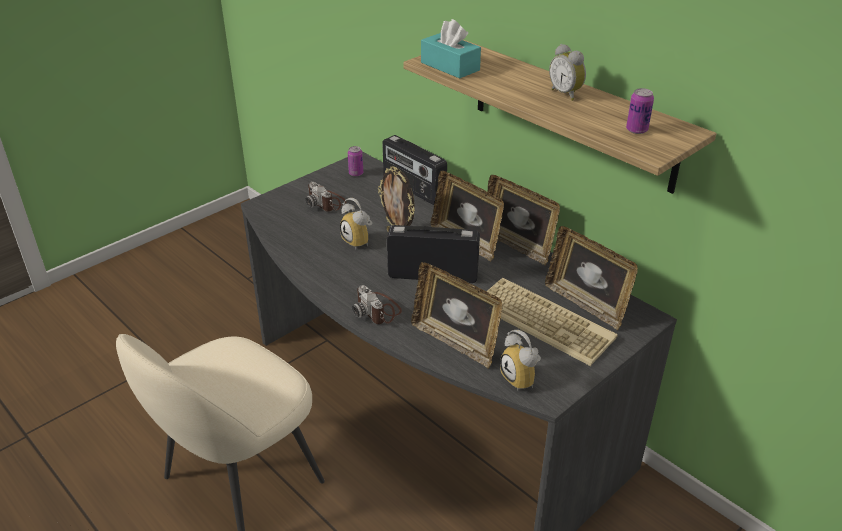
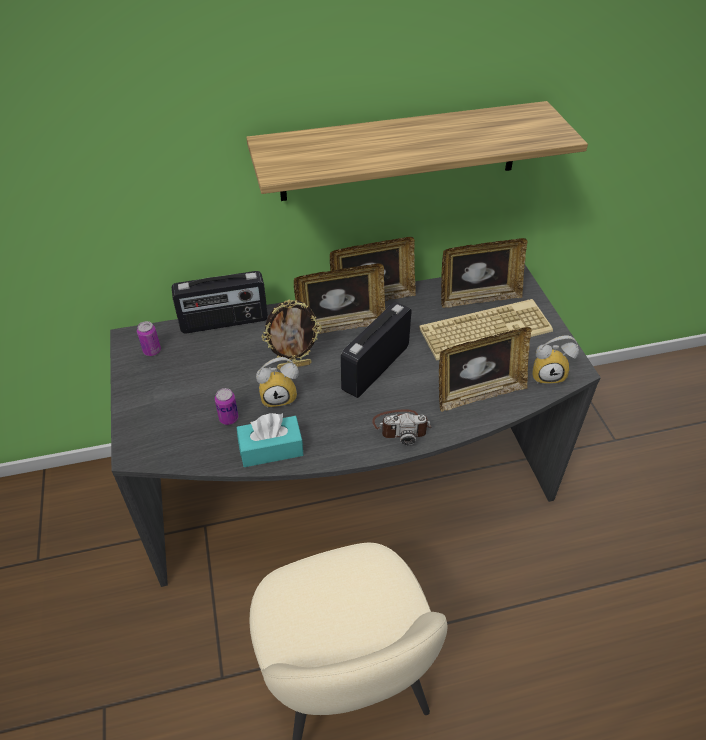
camera: 60 degrees left, 10 degrees up
camera [305,182,346,212] -> none
turquoise tissue box [421,19,481,78] -> turquoise tissue box moved to [237,413,303,467]
alarm clock [549,44,586,101] -> none
can [626,88,654,134] -> can moved to [215,388,238,425]

